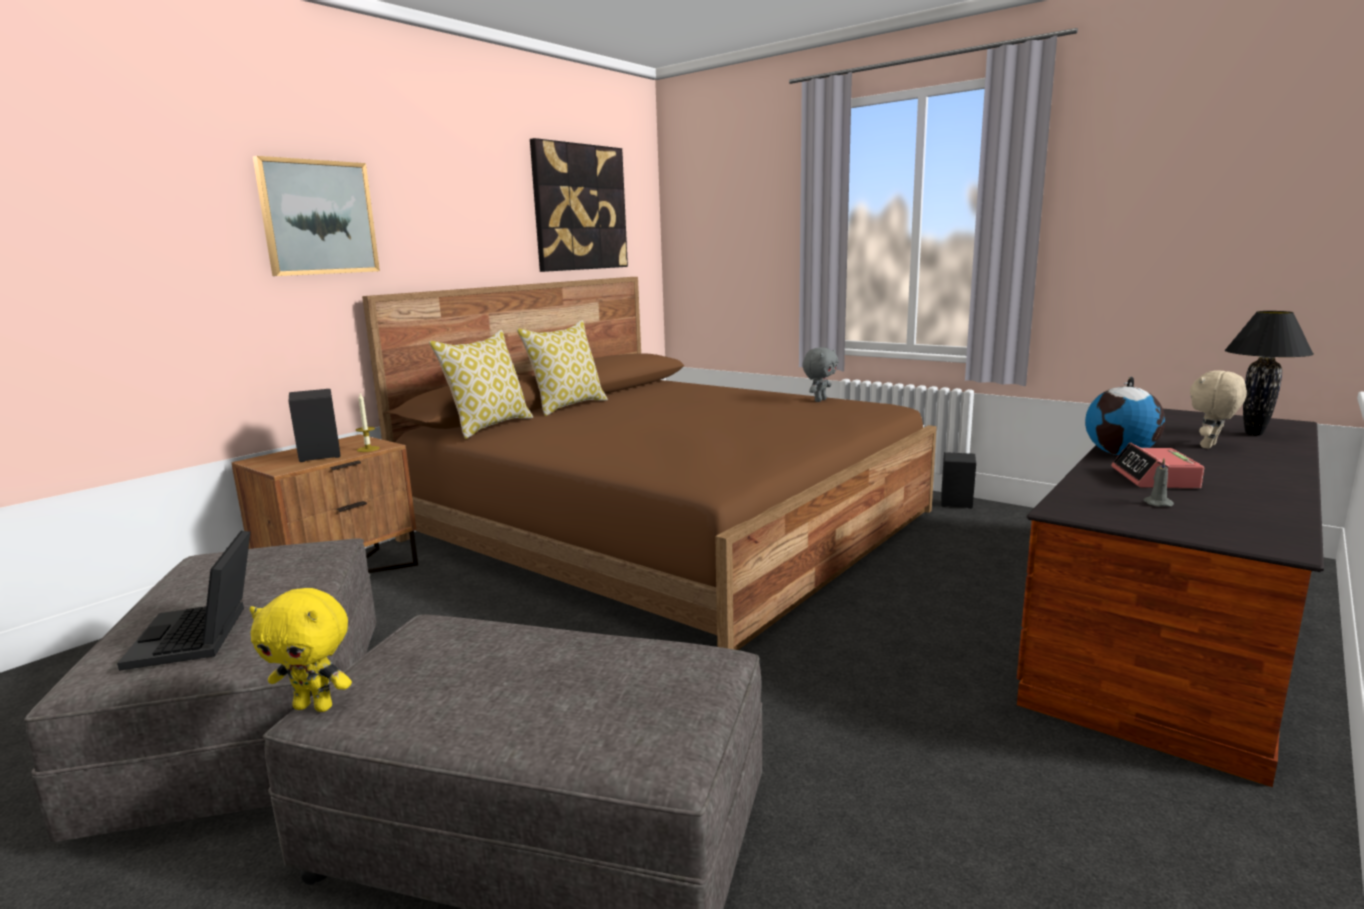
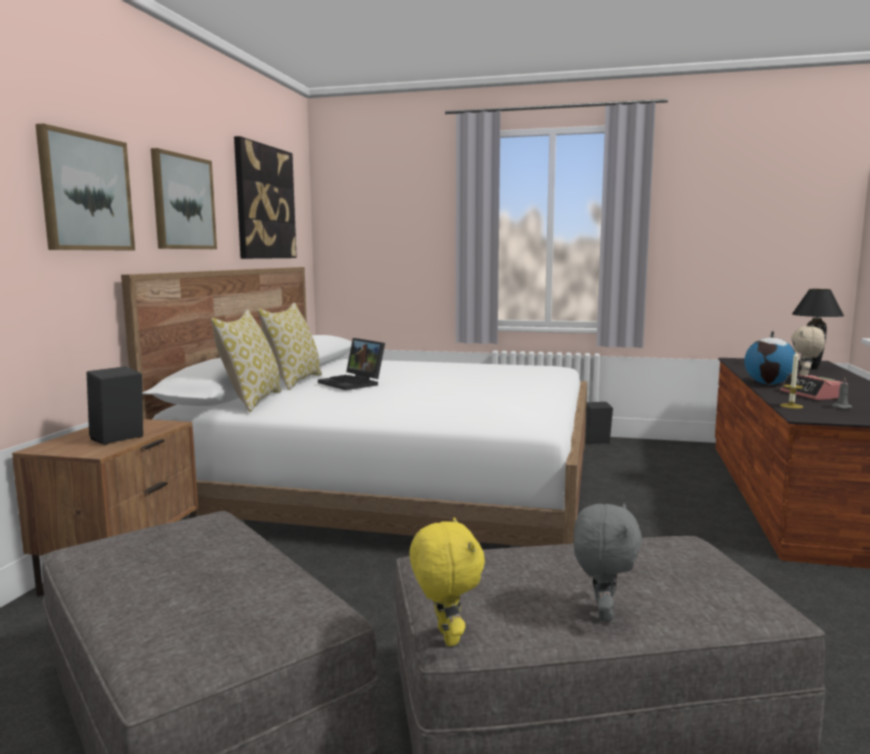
camera: 25 degrees left, 5 degrees down
laptop [117,531,250,671] -> laptop moved to [318,338,385,390]
yellow plush toy [249,588,352,712] -> yellow plush toy turned 90 degrees counterclockwise [410,517,485,646]
candle [356,393,380,452] -> candle moved to [780,351,803,409]
brown bed [362,277,937,650] -> white bed [121,267,587,547]
grey plush toy [802,347,838,402] -> grey plush toy moved to [574,503,642,622]
none -> picture [151,148,217,249]

